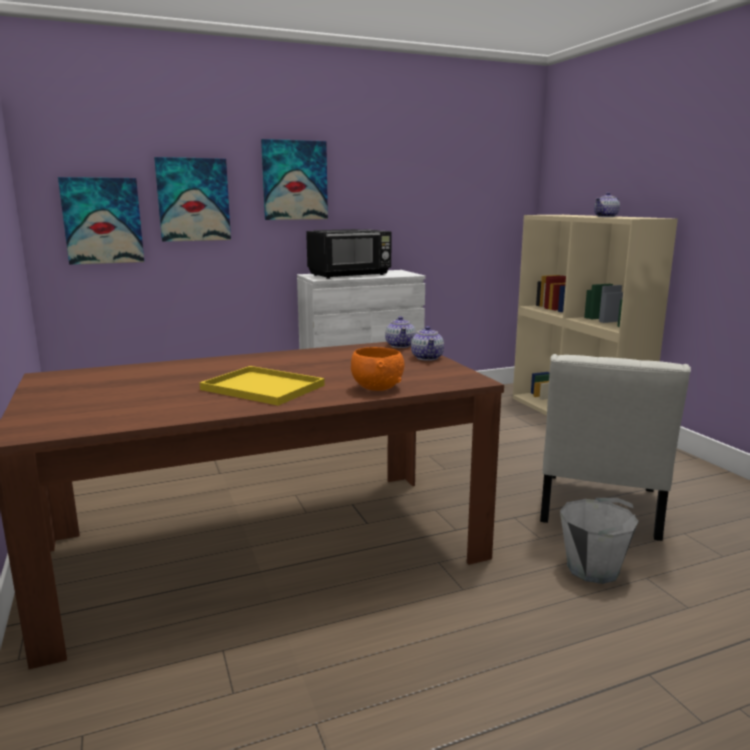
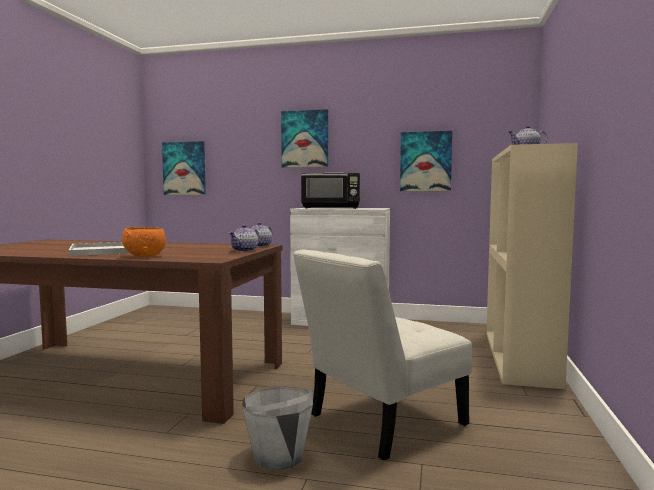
camera: 35 degrees right, 10 degrees down
picture [154,157,231,242] -> picture moved to [400,131,452,191]
yellow tray [199,366,325,406] -> white tray [68,242,128,256]

